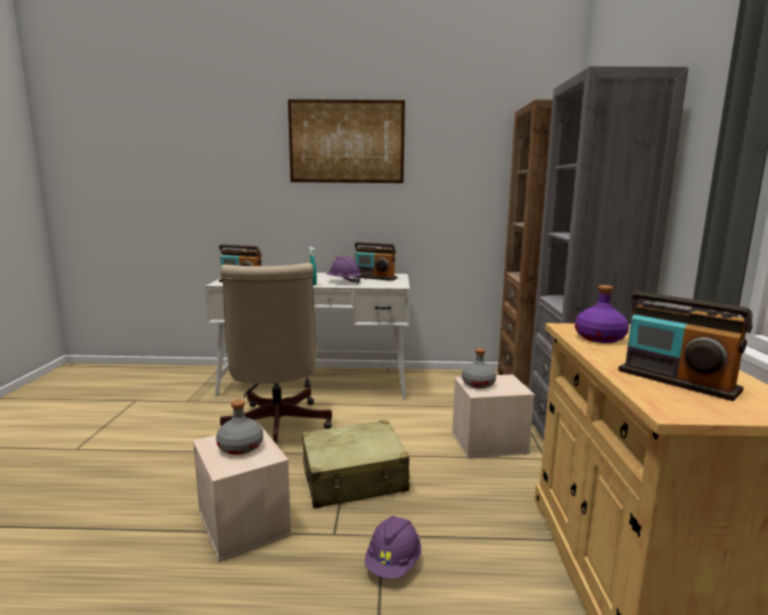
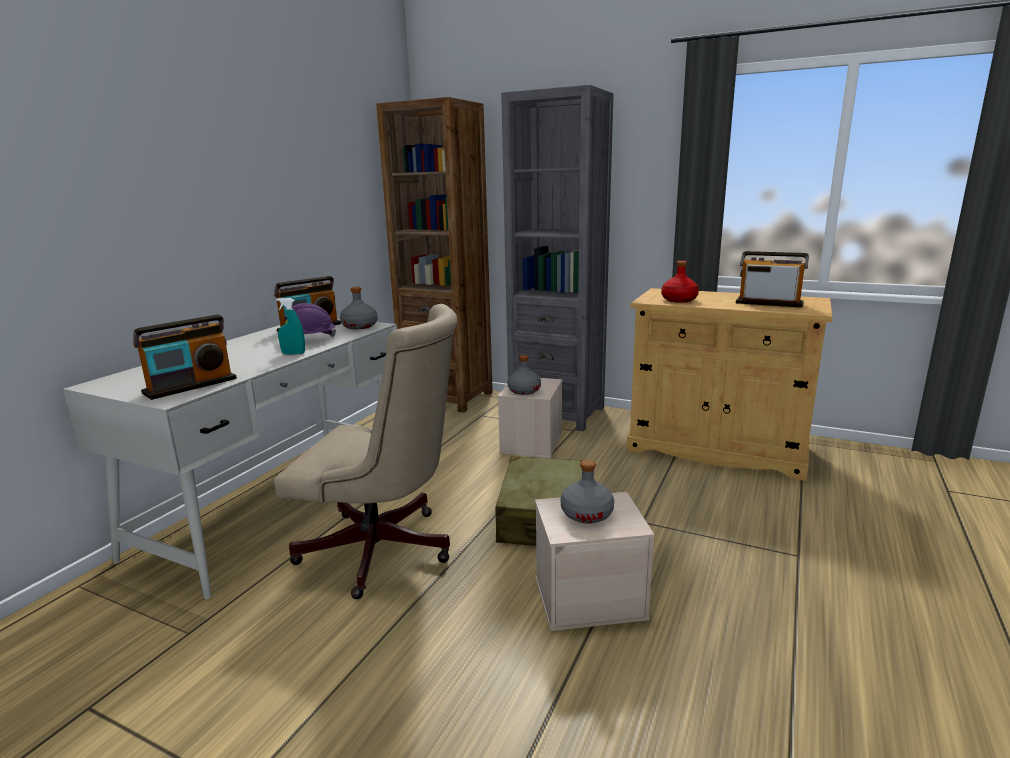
camera: 65 degrees left, 5 degrees up
picture [288,99,405,183] -> none
purple hard hat [364,516,421,579] -> none
purple bottle [575,285,629,343] -> red bottle [661,261,699,303]
radio [618,291,753,401] -> radio turned 135 degrees counterclockwise [736,251,809,308]
none -> grey bottle [340,287,377,329]

